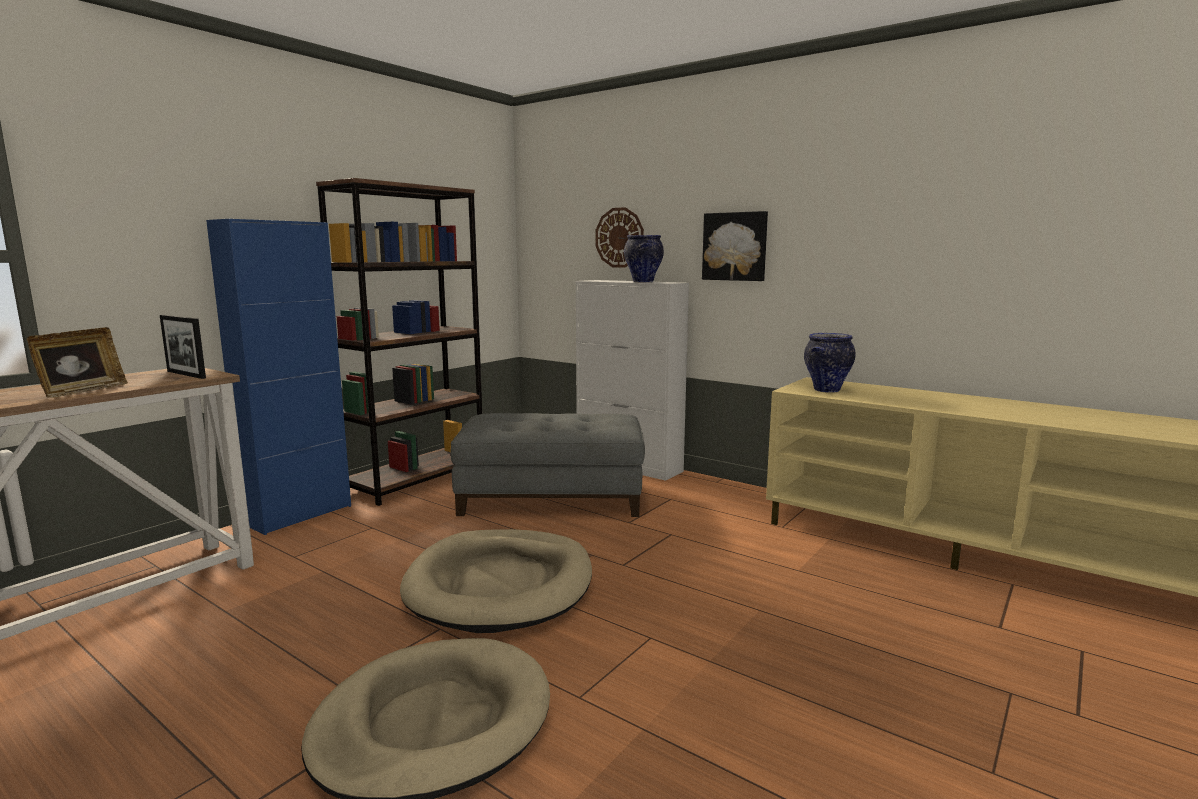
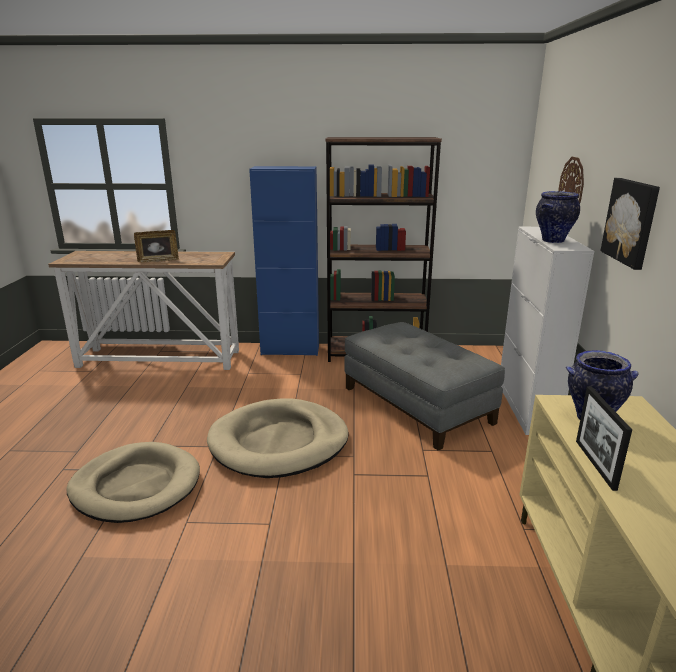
camera: 55 degrees right, 10 degrees up
picture frame [160,315,206,379] -> picture frame moved to [576,387,632,491]

